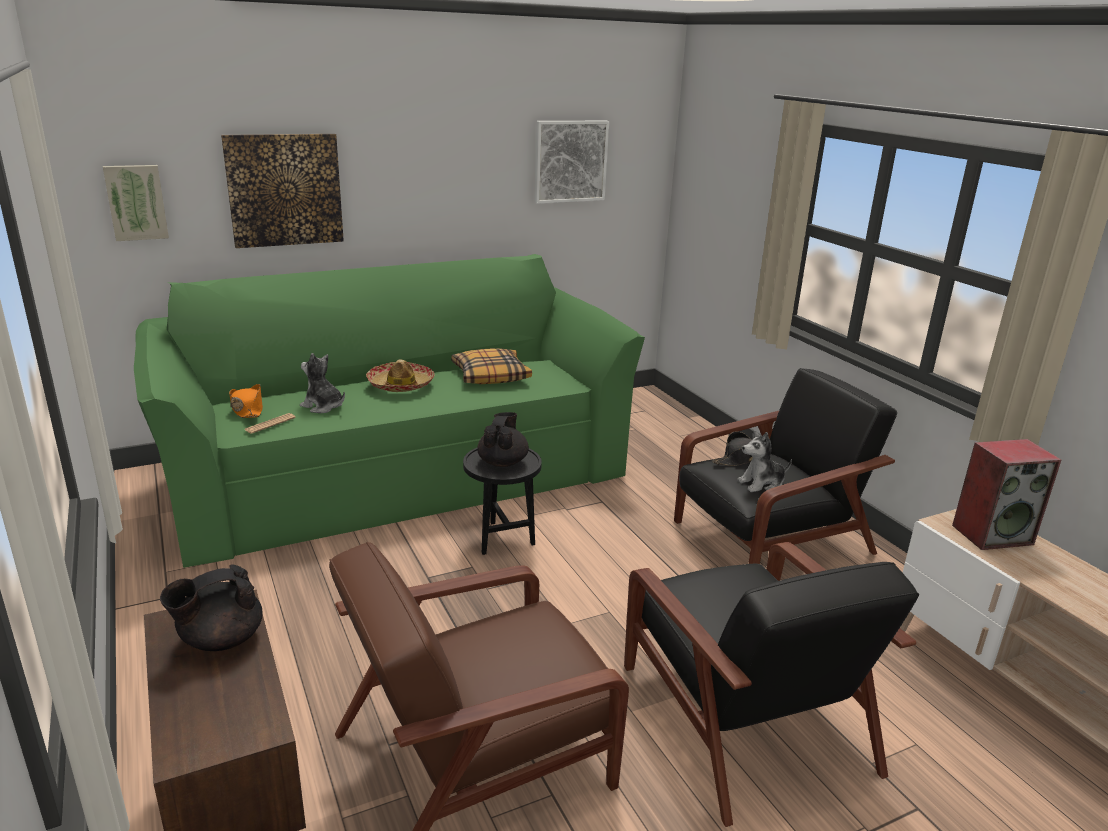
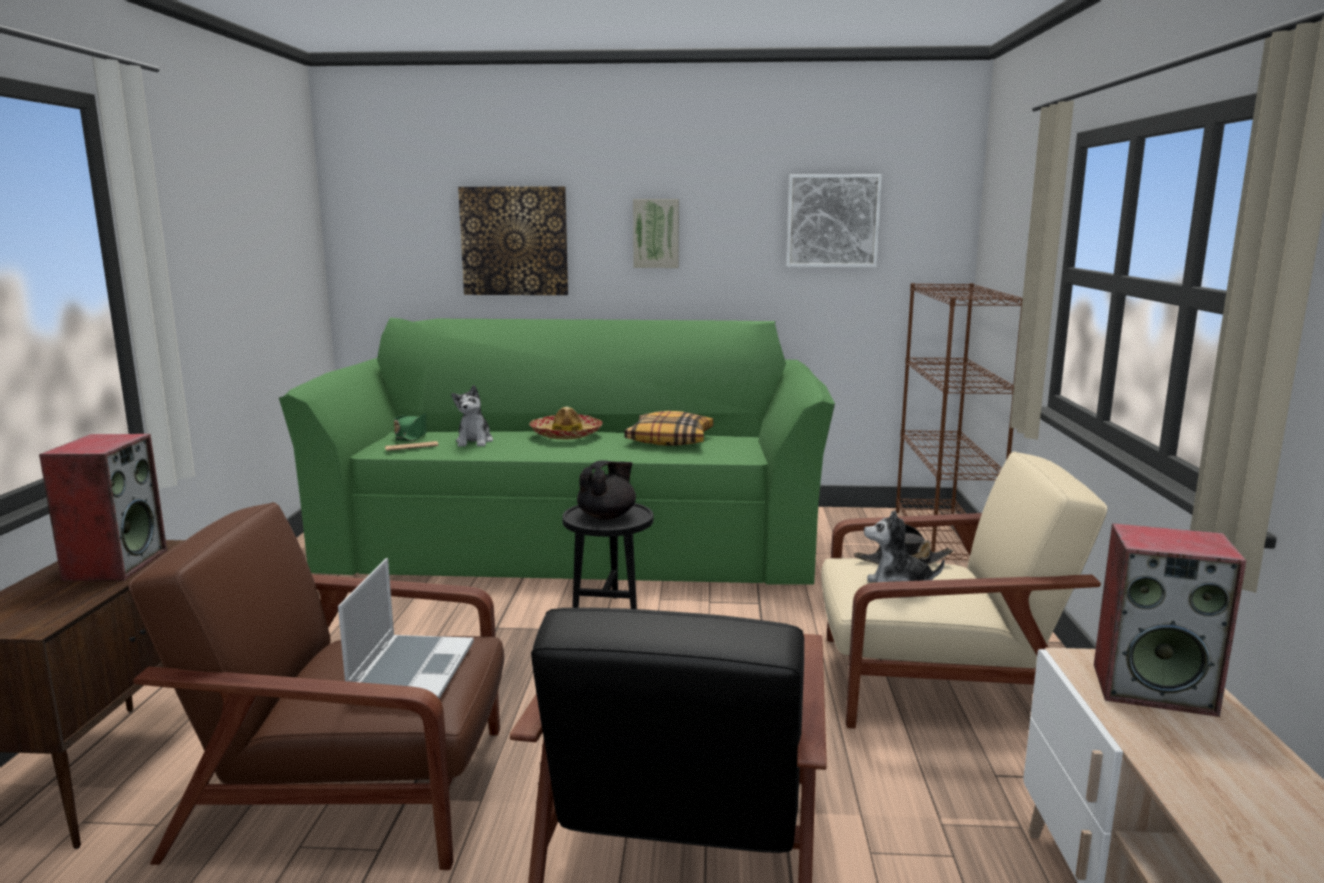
camera: 30 degrees right, 10 degrees down
picture [103,165,169,241] -> picture moved to [633,199,679,268]
black teapot [160,564,262,651] -> speaker [39,434,167,581]
orange hat [229,384,263,418] -> green hat [394,413,427,441]
plush toy [300,353,345,413] -> plush toy turned 150 degrees counterclockwise [452,385,493,447]
black armchair [674,368,897,564] -> beige armchair [821,451,1107,728]
none -> laptop [338,558,474,699]
none -> brown bookcase [896,283,1023,560]

